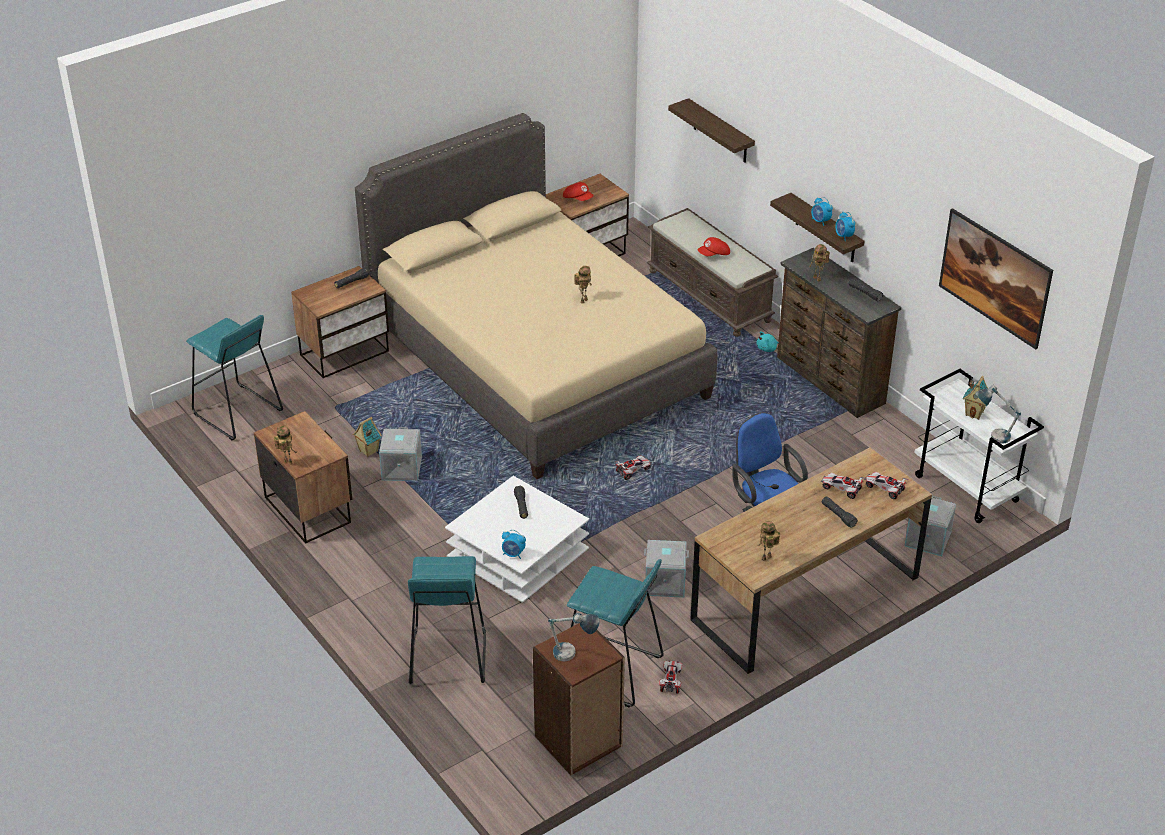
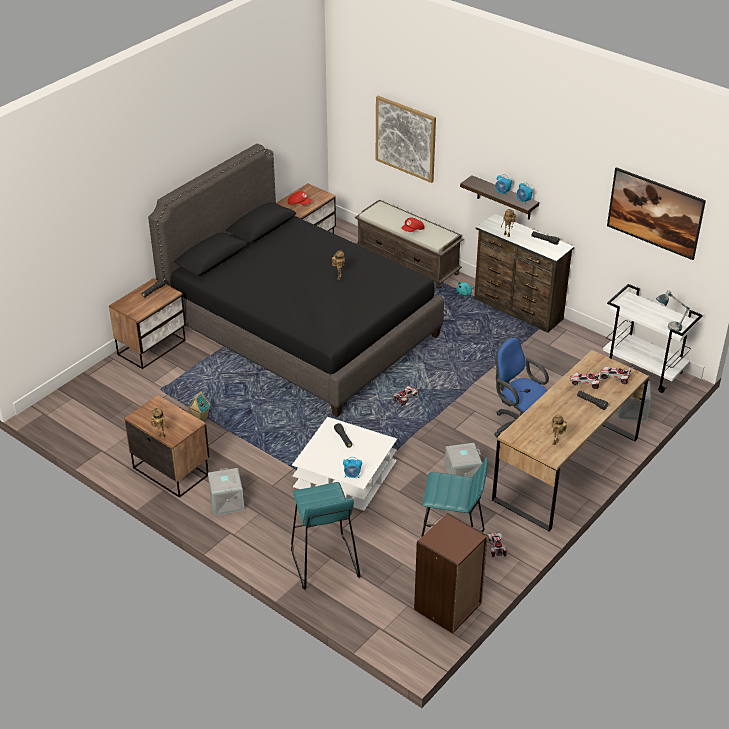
camera: 15 degrees left, 0 degrees up
turquoise stool [186,315,283,440] -> none
beige bed [355,113,717,479] -> black bed [148,143,444,417]
grey storage box [379,427,422,481] -> grey storage box moved to [208,468,244,516]
table lamp [548,613,600,662] -> none
shelf [668,98,755,163] -> picture [376,96,436,183]
toy house [962,376,988,420] -> none

